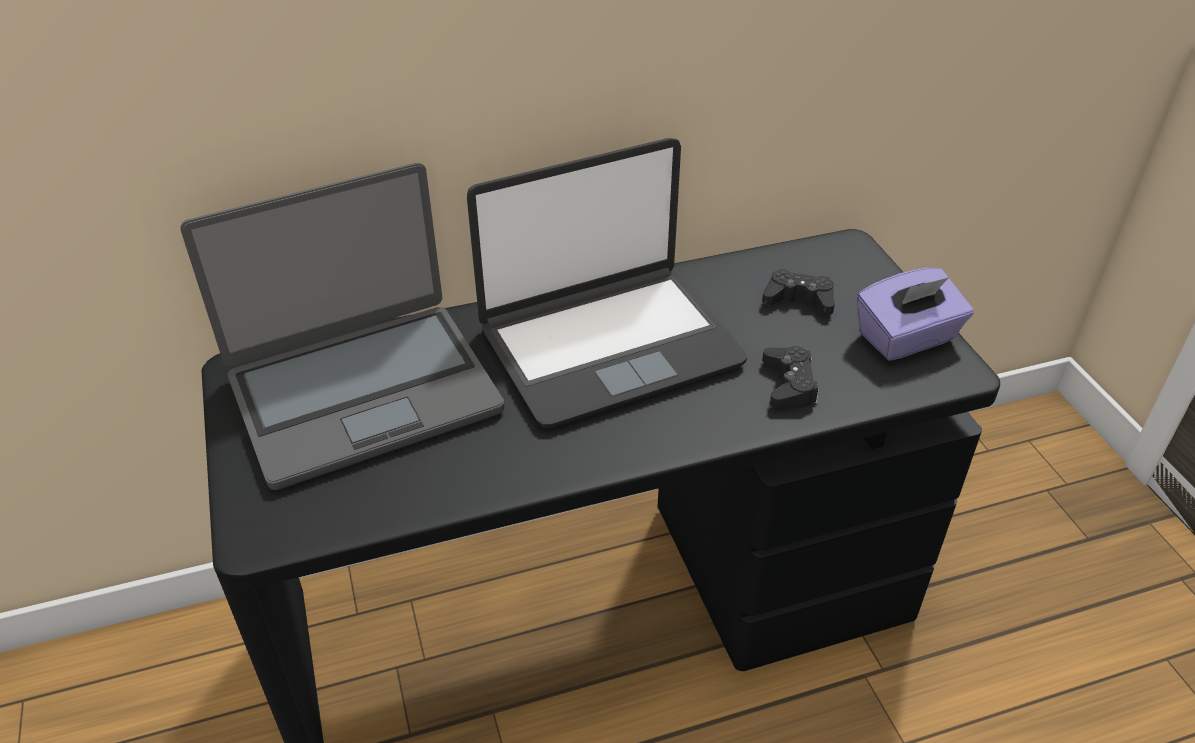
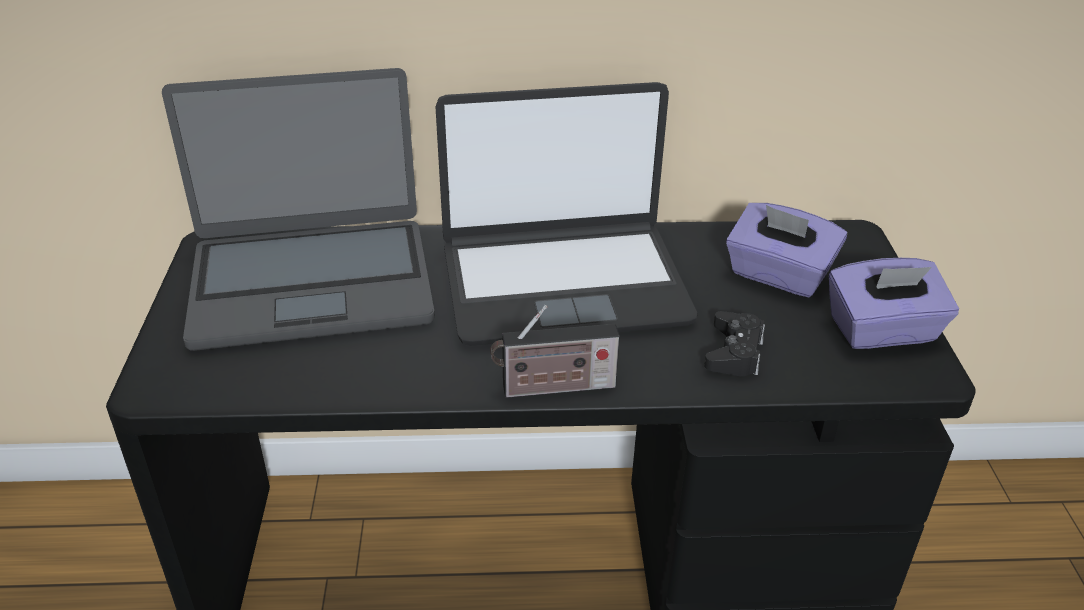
camera: 15 degrees right, 5 degrees down
black game controller [762,269,835,315] -> purple tissue box [726,203,847,297]
none -> radio [490,305,620,398]

